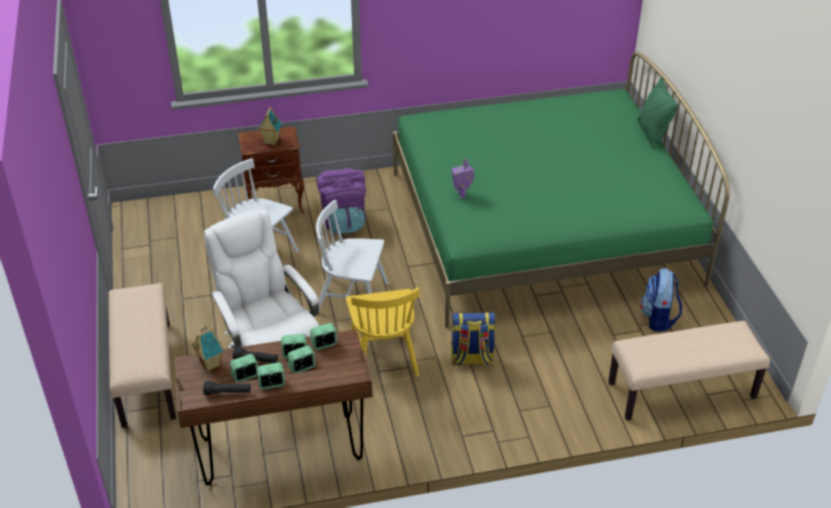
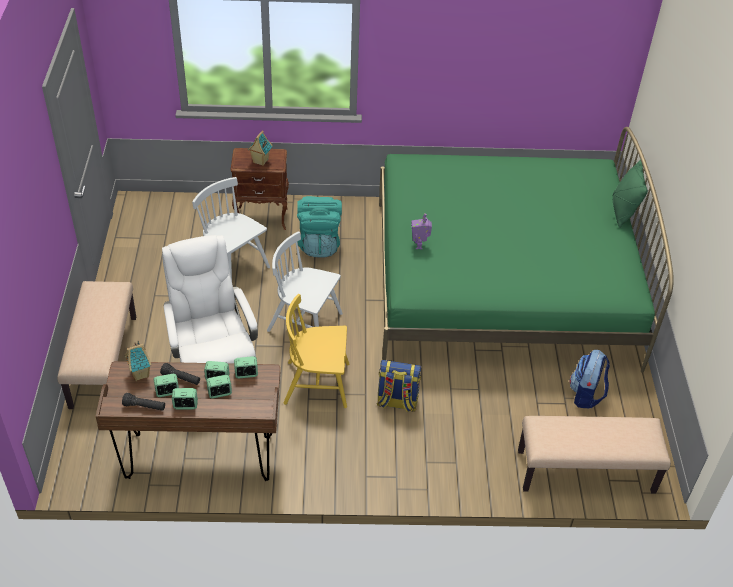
camera: 10 degrees right, 5 degrees up
purple backpack [316,168,366,234] -> turquoise backpack [297,196,342,258]
yellow chair [346,287,419,377] -> yellow chair turned 90 degrees clockwise [284,294,350,408]

